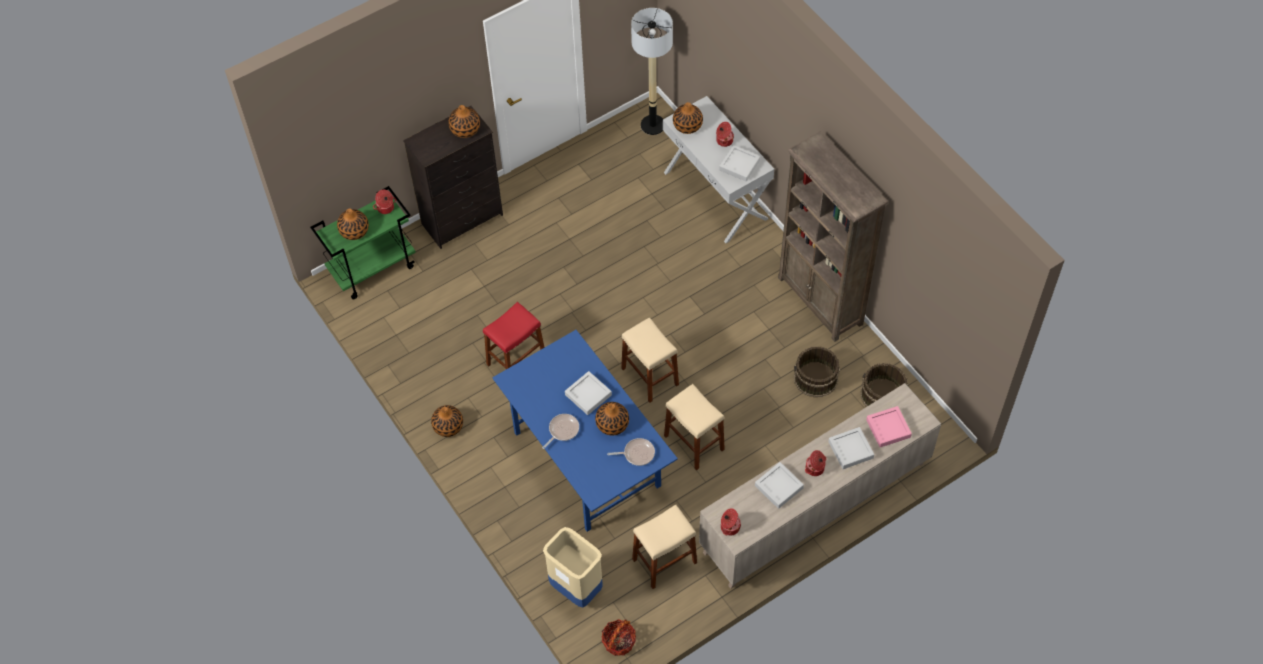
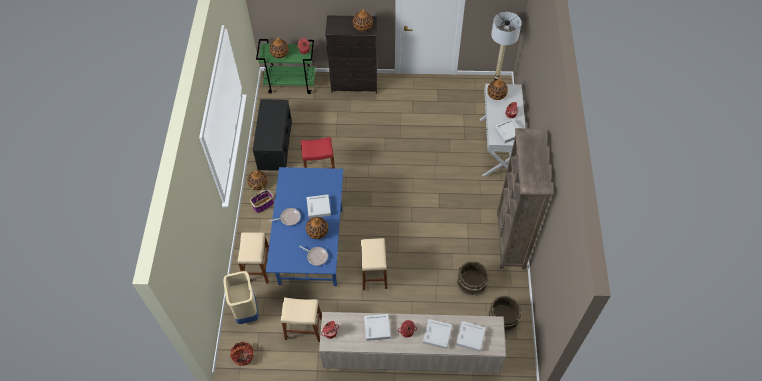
camera: 35 degrees right, 0 degrees up
beige stool [621,317,679,403] -> beige stool moved to [238,232,269,283]
pink tray [866,406,912,447] -> grey tray [456,321,486,352]
none -> basket [250,184,275,213]
none -> black bench [253,99,292,171]

